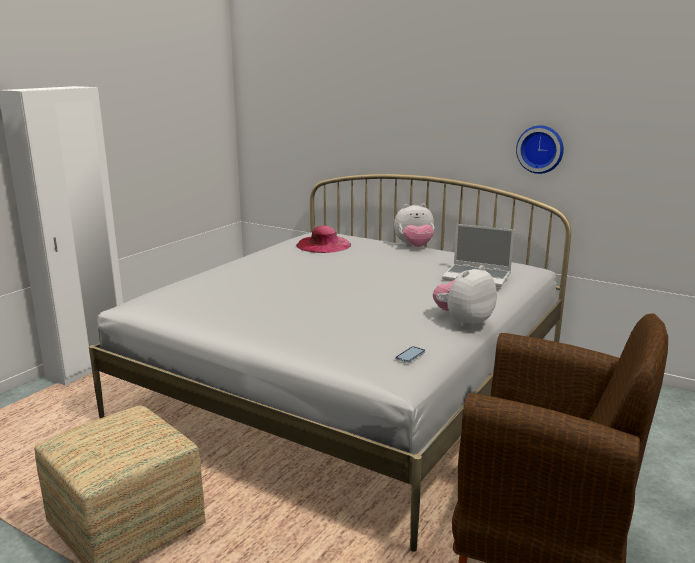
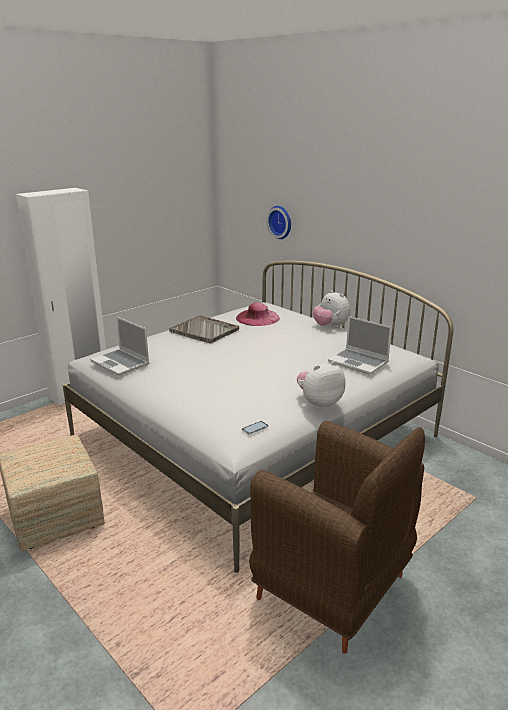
camera: 15 degrees right, 5 degrees up
plush toy [394,204,435,247] -> plush toy turned 45 degrees clockwise [313,290,350,328]
wall clock [516,125,564,174] -> wall clock moved to [267,206,291,239]
none -> laptop [90,317,149,376]
none -> grey tray [169,315,239,344]

